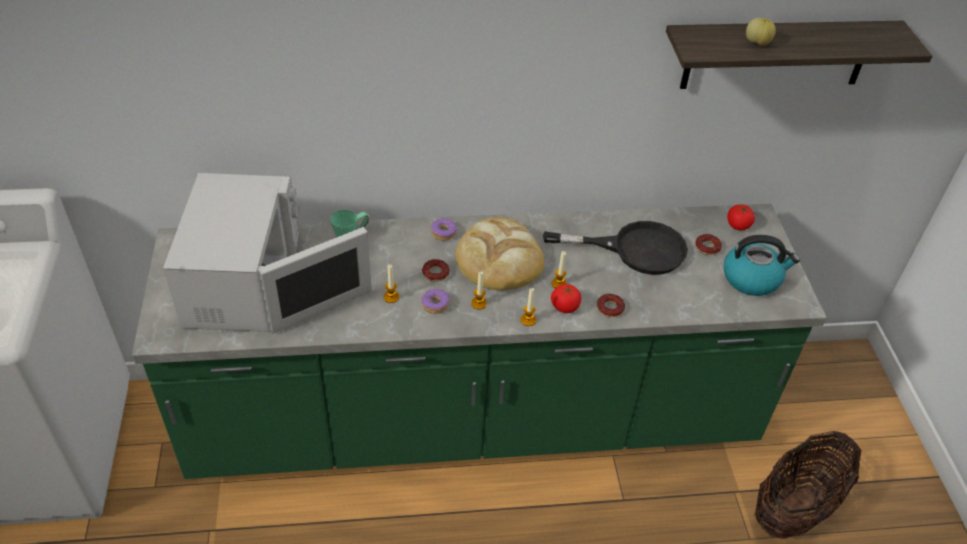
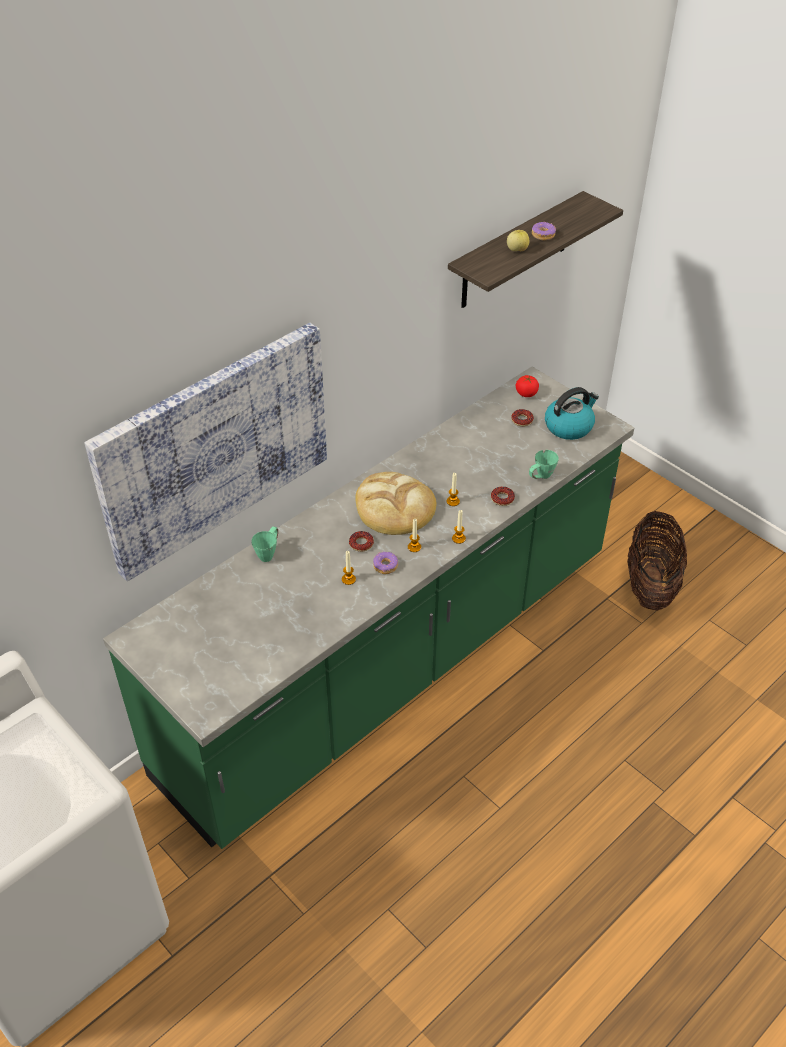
camera: 35 degrees left, 0 degrees up
white microwave [163,173,372,334] -> none
donut [431,218,457,241] -> donut moved to [532,222,556,241]
black frying pan [543,221,688,275] -> none
tomato [551,284,581,313] -> none
none -> picture [84,323,327,581]
none -> green mug [529,450,559,479]

